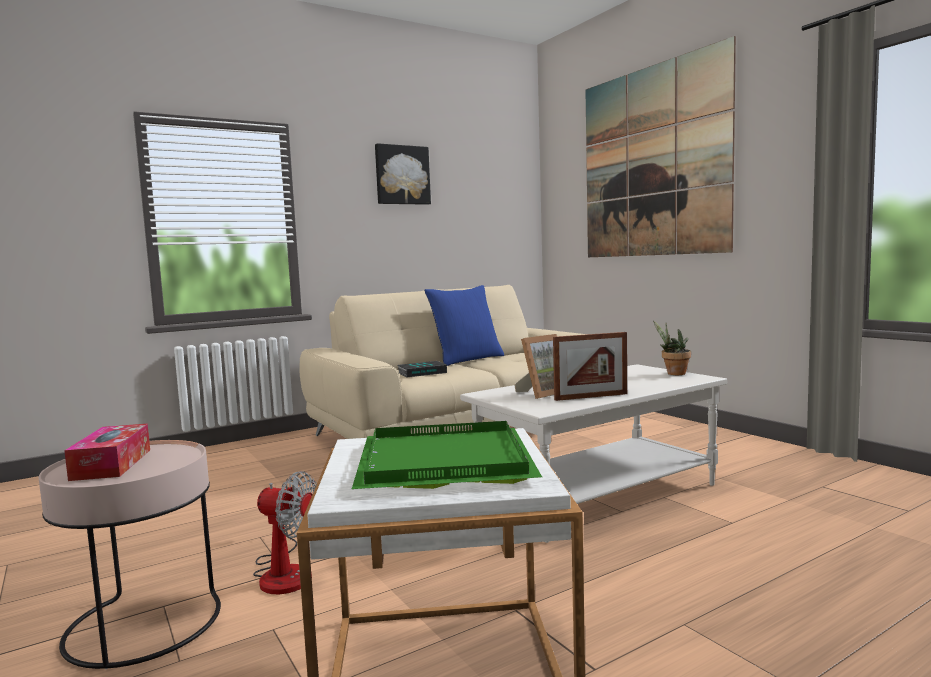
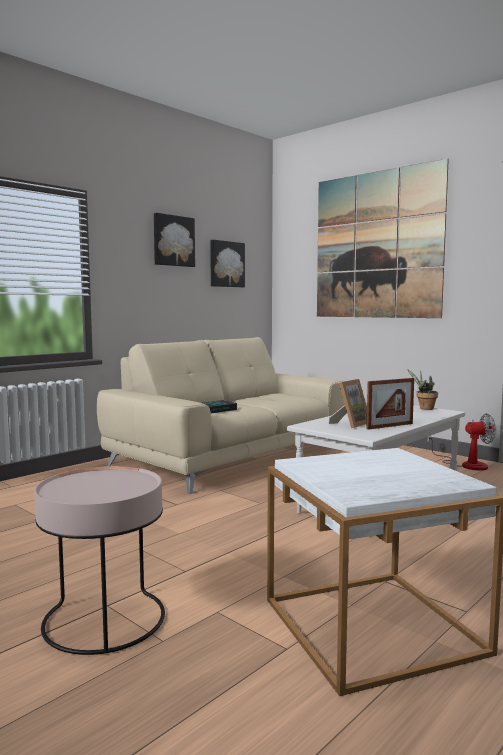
camera: 15 degrees left, 0 degrees up
tissue box [64,424,150,481] -> none
fan [253,471,317,594] -> fan moved to [427,414,496,471]
green tray [352,421,542,489] -> none
blue pillow [424,285,504,366] -> none
none -> picture [210,240,245,287]

